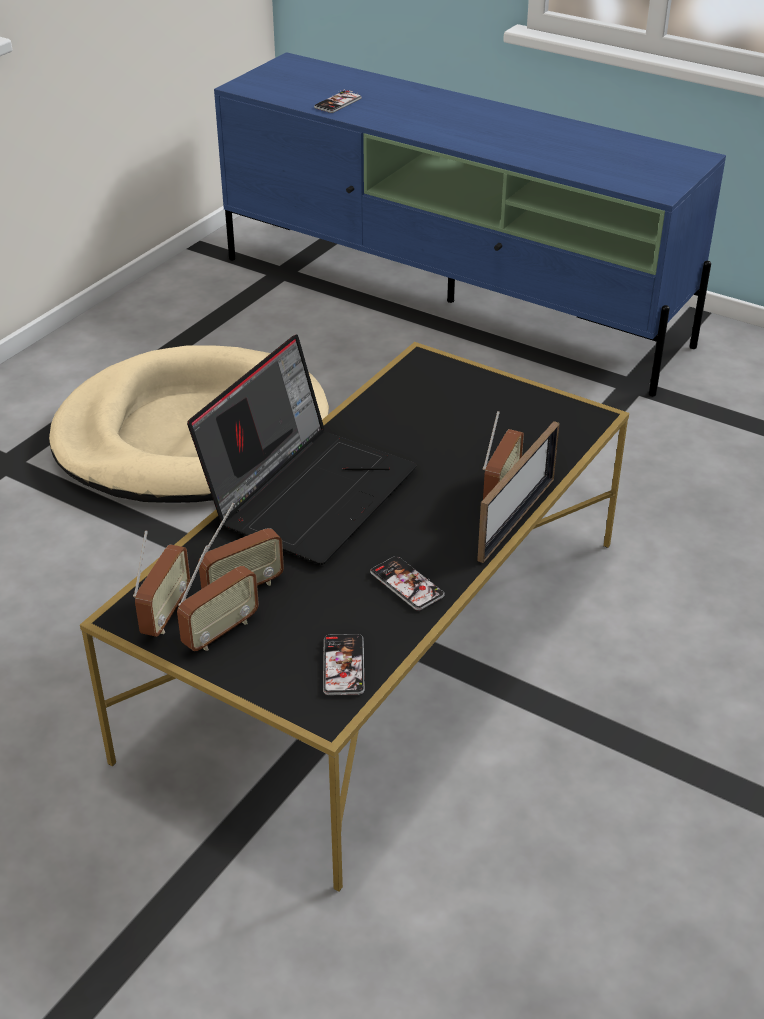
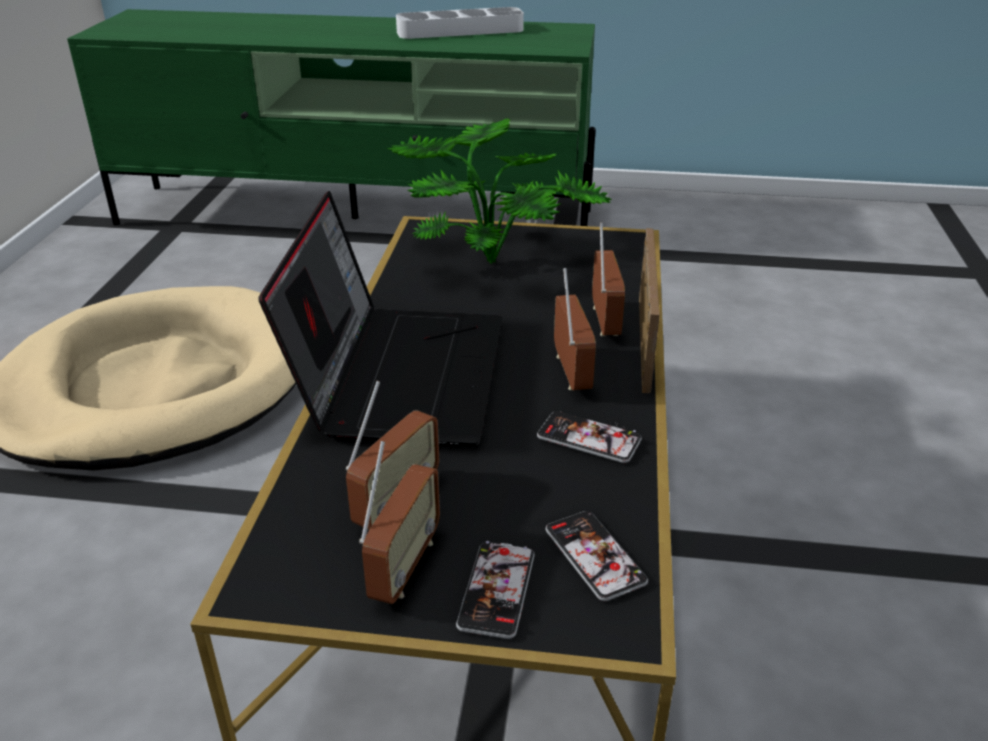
camera: 25 degrees left, 5 degrees down
radio [133,530,190,637] -> radio moved to [554,268,596,390]
blue tv stand [214,52,726,396] -> green tv stand [67,9,596,226]
phone [314,89,362,113] -> phone moved to [456,541,535,639]
none -> potted plant [387,118,612,264]
none -> white tray [396,7,524,39]

